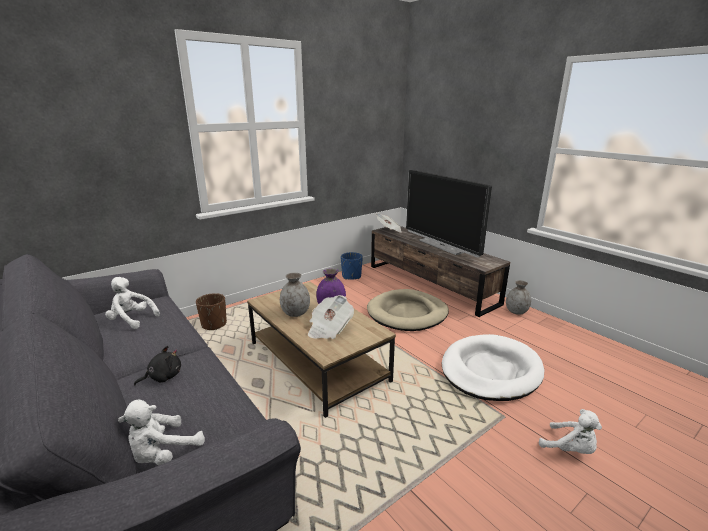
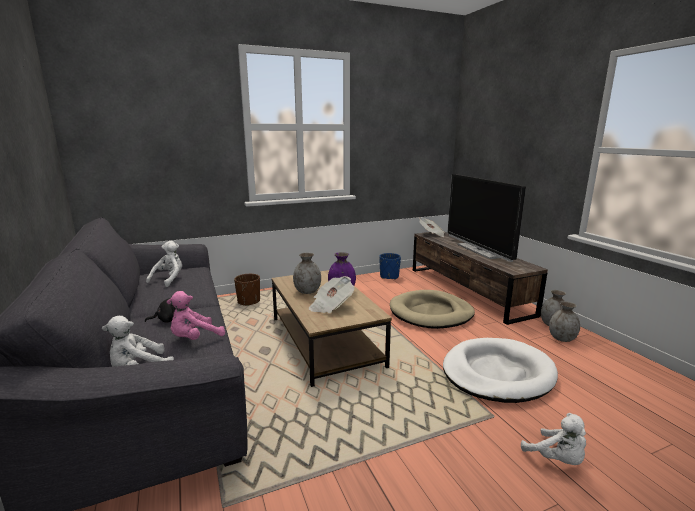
camera: 15 degrees right, 5 degrees down
white plush toy [105,277,160,329] -> white plush toy turned 75 degrees clockwise [146,241,182,287]
none -> pink plush toy [167,291,225,340]
none -> grey vase [549,301,580,342]

